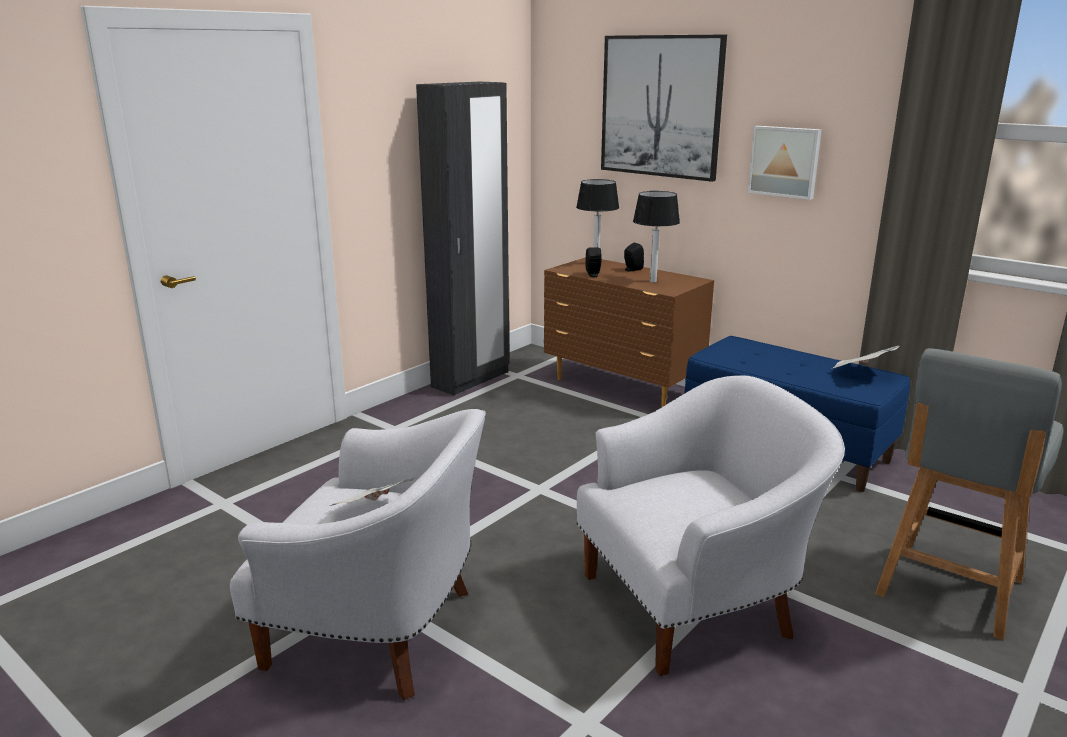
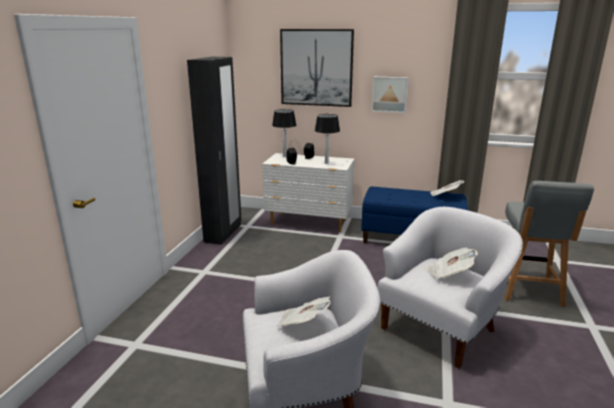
camera: 25 degrees left, 0 degrees up
brown dresser [544,257,714,408] -> white dresser [262,153,354,232]
none -> newspaper [425,248,478,279]

